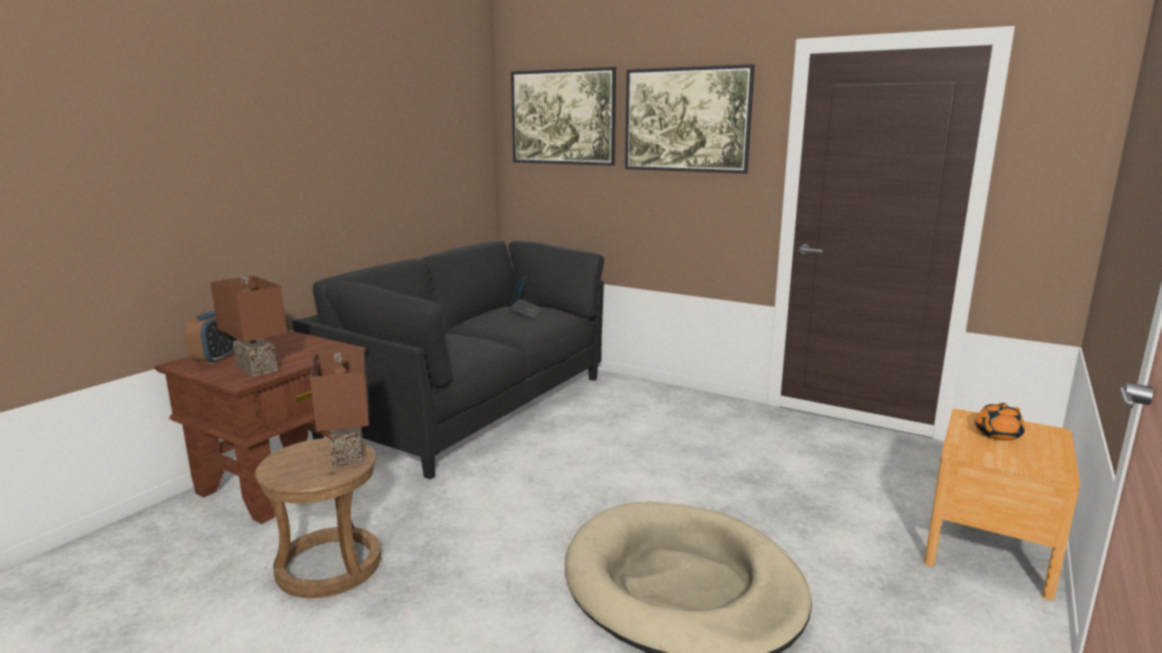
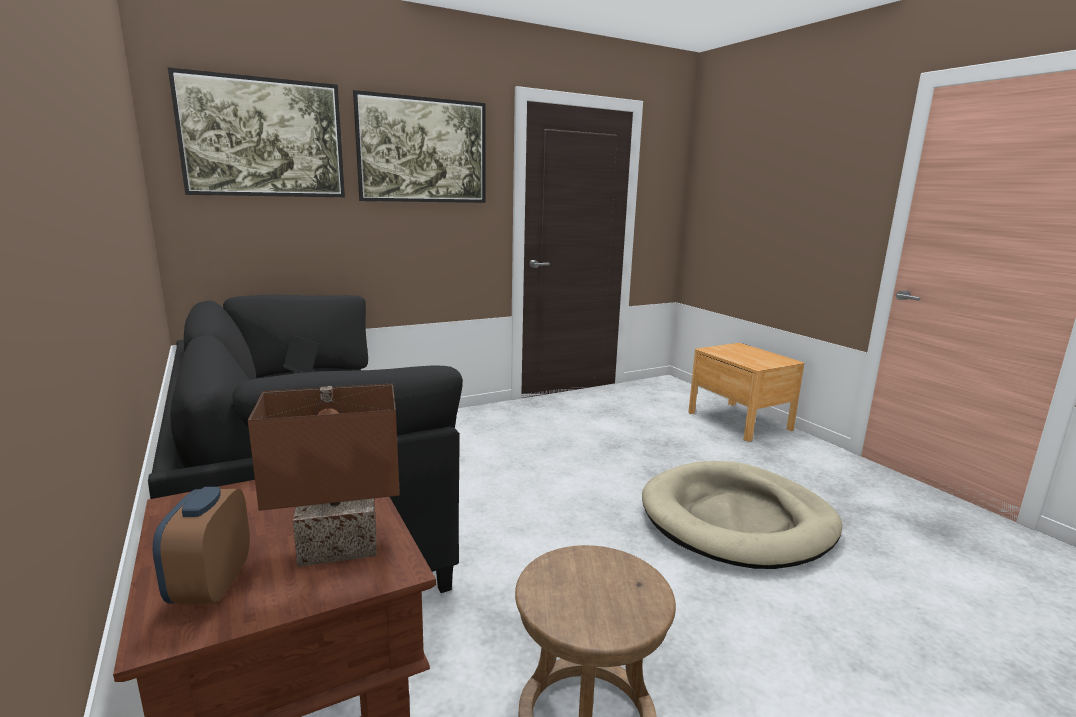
camera: 60 degrees left, 0 degrees up
alarm clock [185,311,237,364] -> alarm clock turned 135 degrees counterclockwise [153,487,250,605]
brown table lamp [310,347,369,467] -> none
orange teapot [975,403,1025,441] -> none

